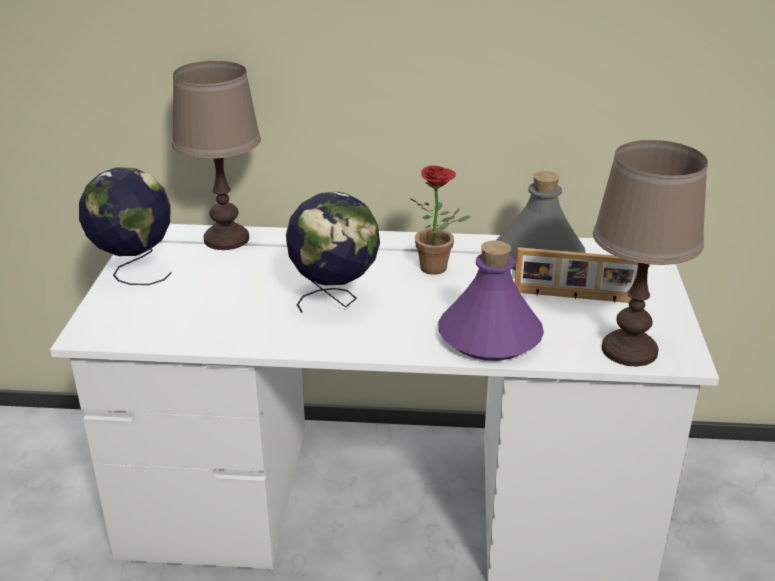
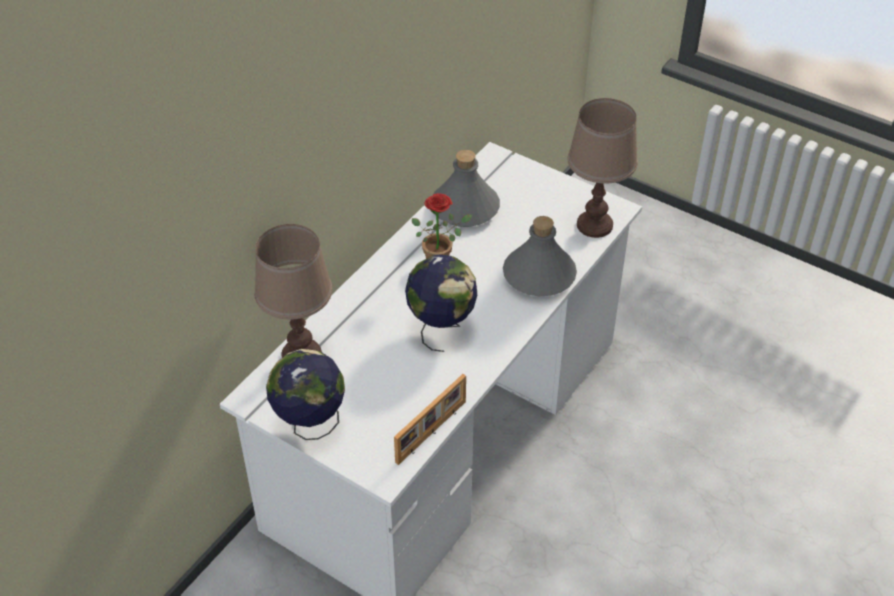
camera: 60 degrees left, 15 degrees up
purple bottle [438,240,544,361] -> grey bottle [503,216,577,296]
picture frame [515,247,638,303] -> picture frame moved to [394,374,466,465]

